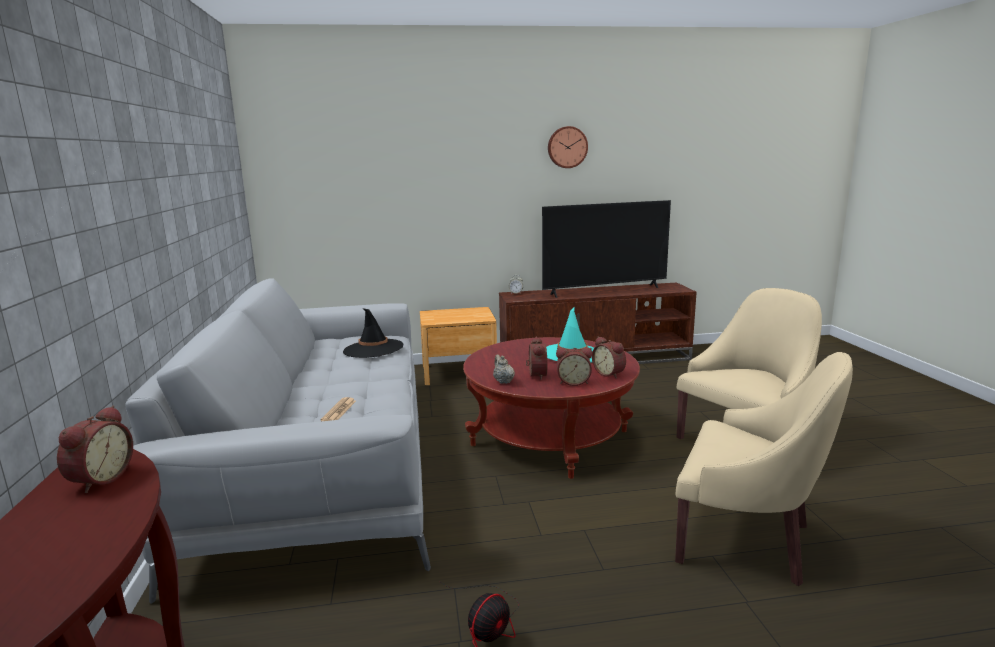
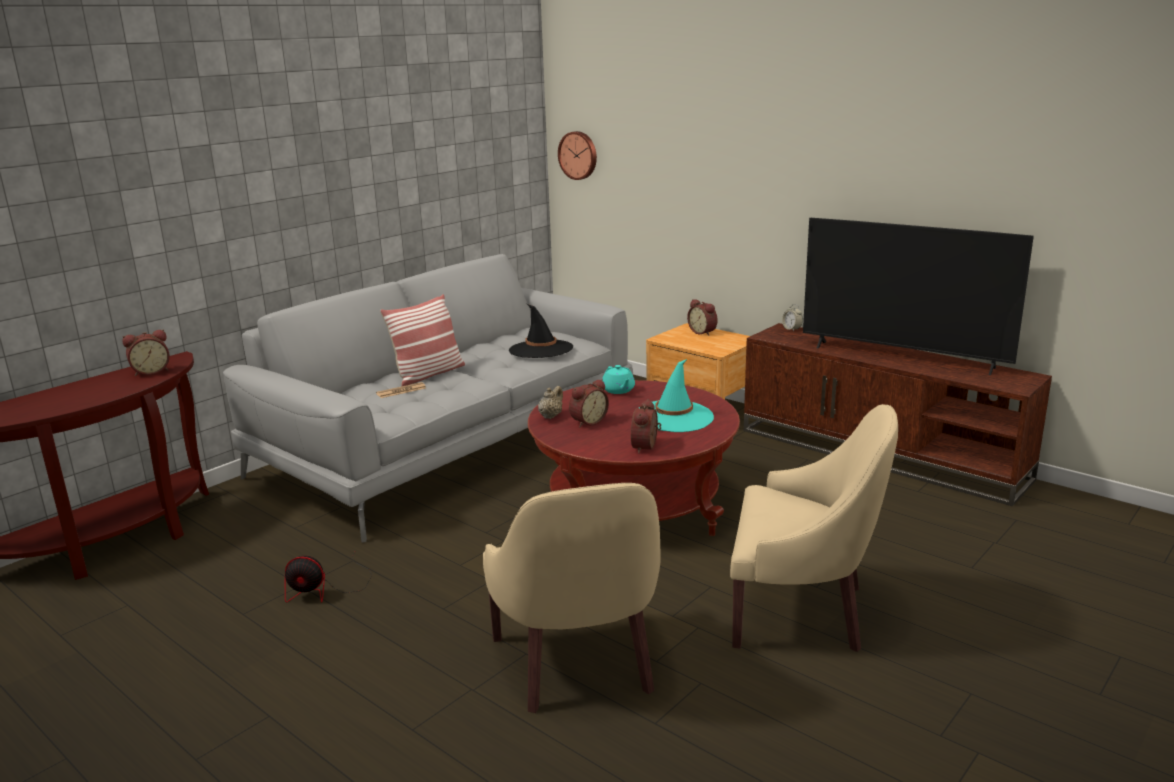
camera: 50 degrees right, 5 degrees up
wall clock [548,126,588,168] -> wall clock moved to [558,131,597,180]
alarm clock [556,347,592,386] -> alarm clock moved to [687,299,718,336]
none -> pillow [380,294,465,386]
none -> turquoise teapot [602,365,635,394]

